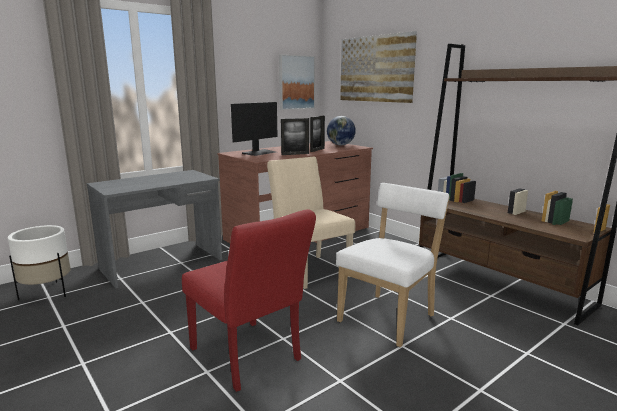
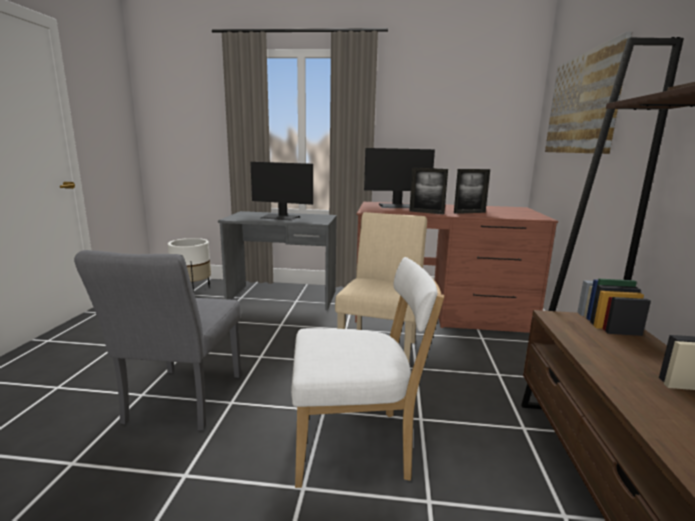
camera: 45 degrees right, 0 degrees up
red chair [182,209,316,392] -> grey chair [74,250,241,431]
picture [279,54,315,110] -> none
globe [327,116,356,145] -> none
none -> monitor [250,162,313,221]

